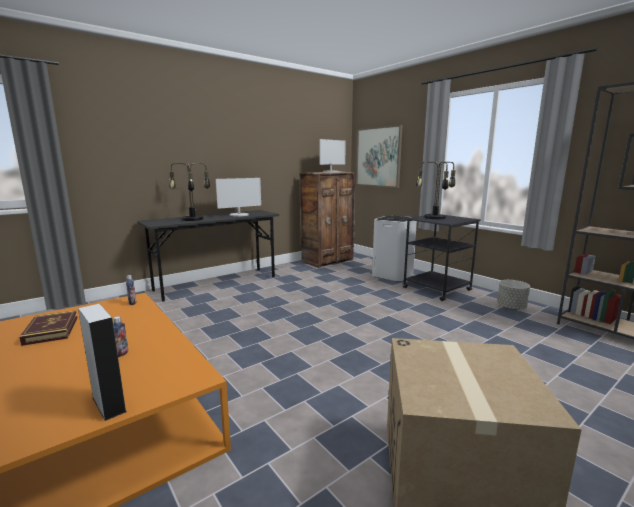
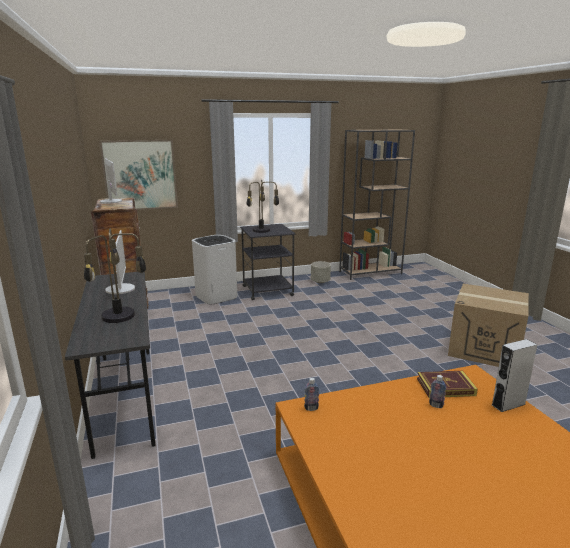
camera: 70 degrees left, 5 degrees up
book [19,310,77,346] -> book moved to [417,371,478,398]

